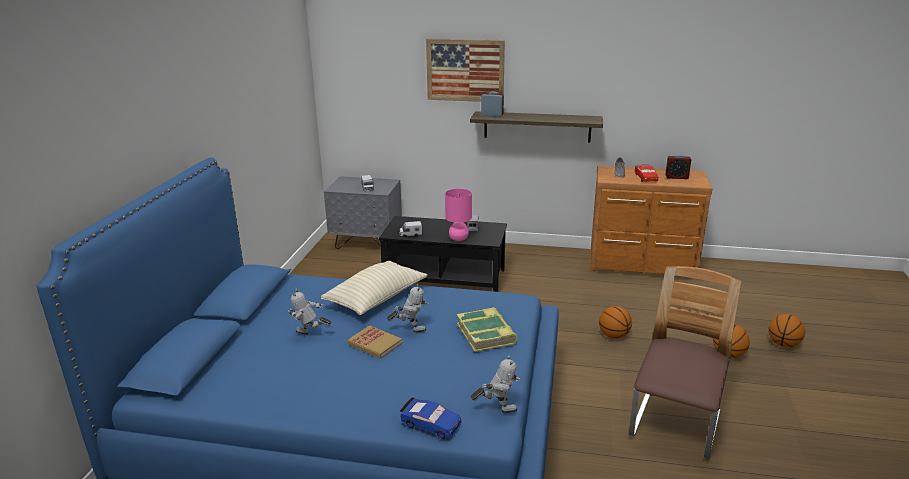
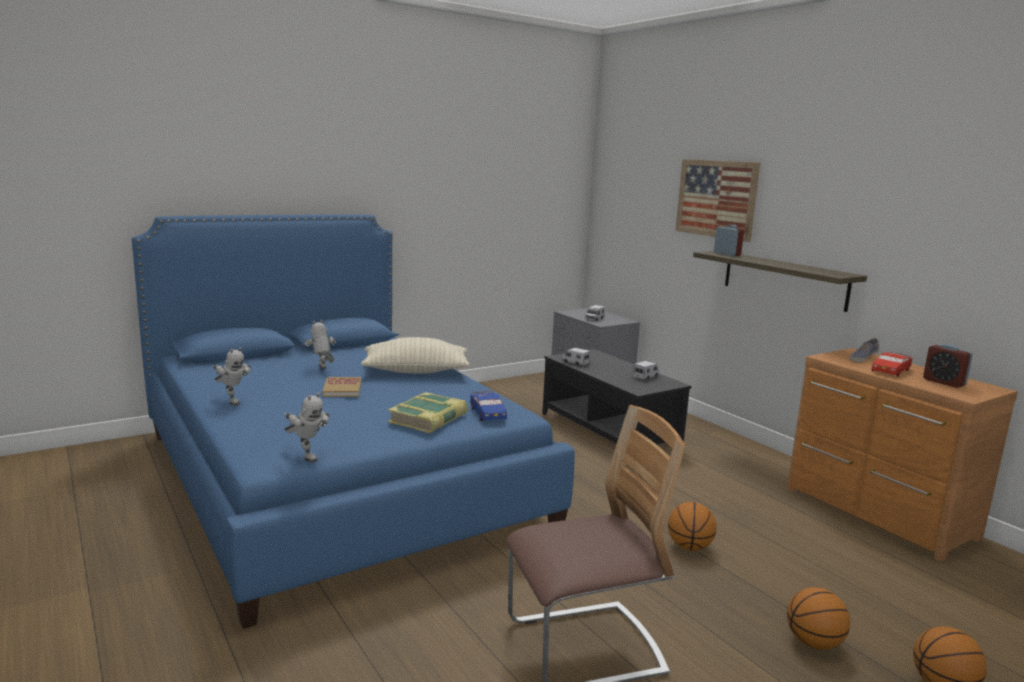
camera: 45 degrees right, 10 degrees down
toy robot [387,284,428,333] -> toy robot moved to [213,347,251,405]
blue toy car [400,397,462,439] -> blue toy car moved to [470,391,507,421]
pink table lamp [445,189,472,241] -> none

